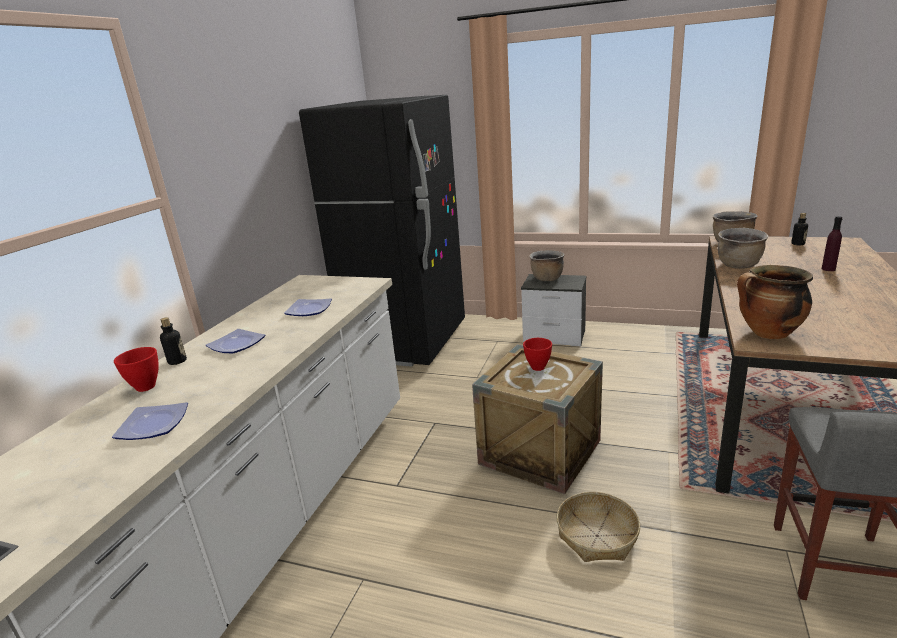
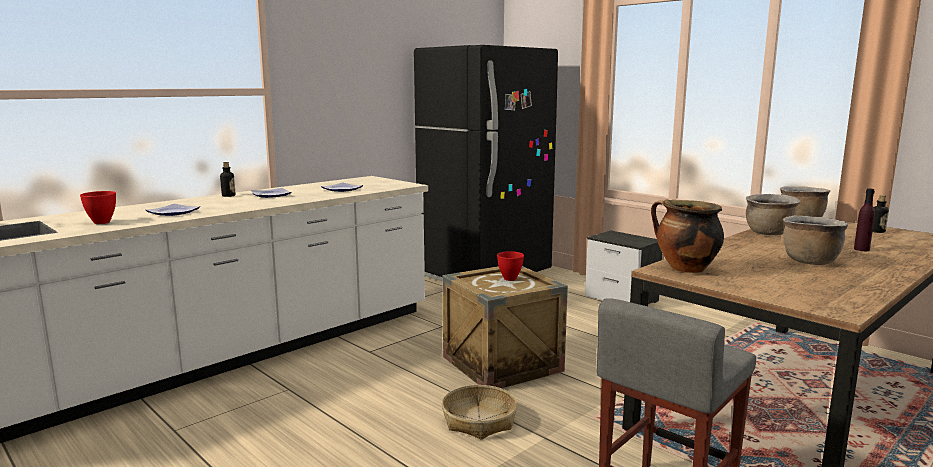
camera: 25 degrees right, 10 degrees down
red bowl [114,347,159,392] -> red bowl moved to [80,191,116,224]
brown cooking pot [529,250,565,281] -> brown cooking pot moved to [783,216,849,265]

